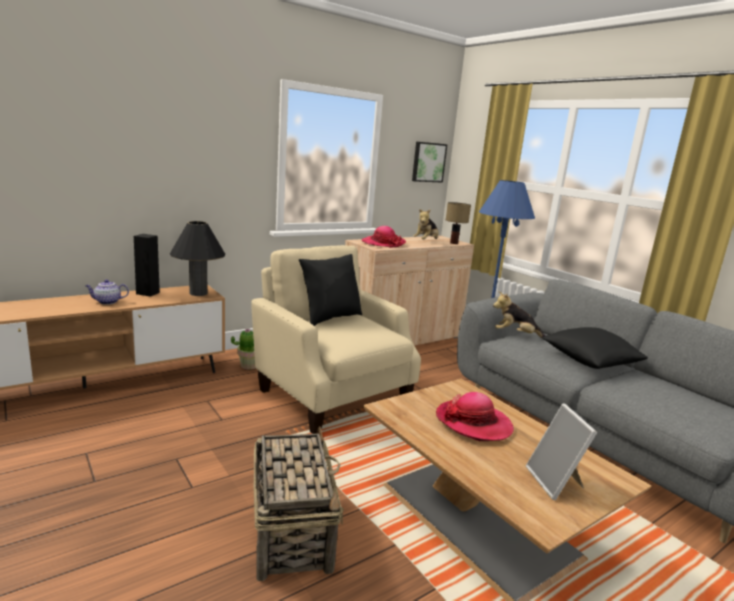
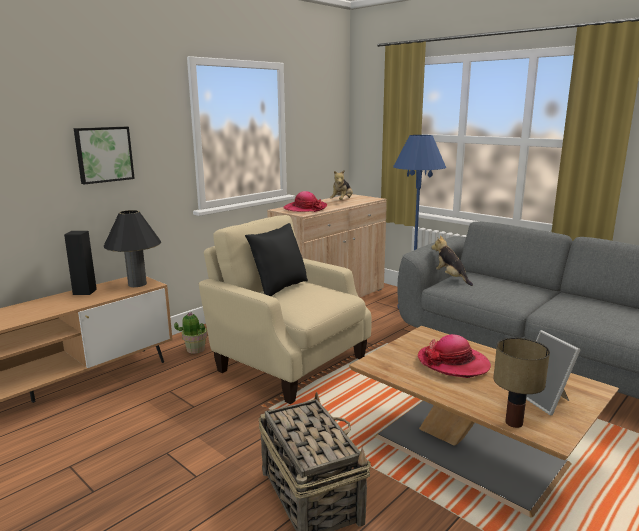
camera: 10 degrees left, 0 degrees up
teapot [85,279,129,305] -> none
picture [412,142,447,183] -> picture moved to [74,127,135,185]
table lamp [446,202,471,244] -> table lamp moved to [493,338,550,428]
plush toy [493,291,545,338] -> plush toy turned 60 degrees clockwise [431,236,473,286]
black pillow [542,327,648,369] -> none

